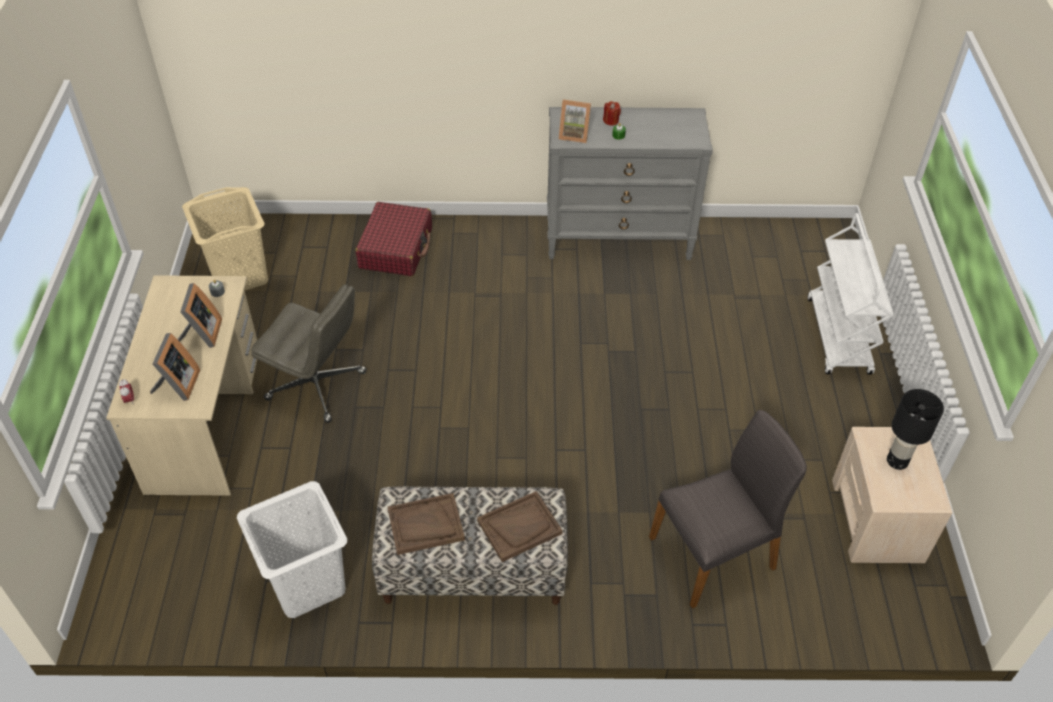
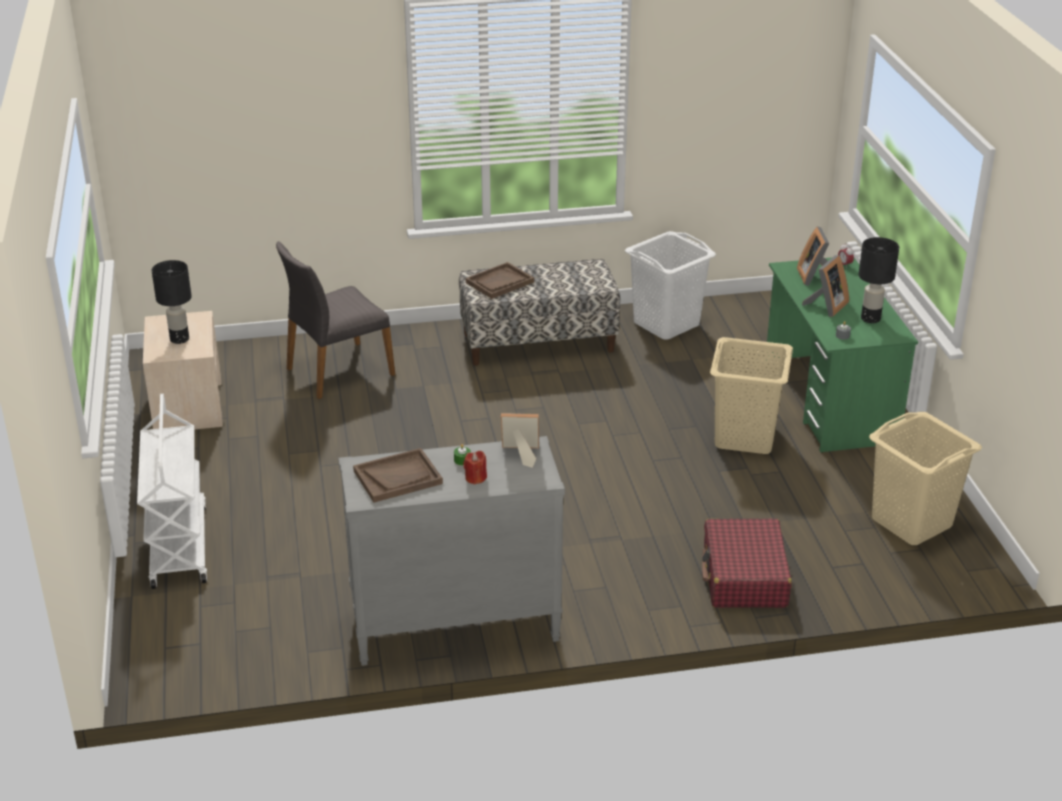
camera: 170 degrees right, 15 degrees down
beige desk [106,275,257,496] -> green desk [767,258,918,453]
picture frame [178,283,222,348] -> picture frame turned 135 degrees counterclockwise [802,255,849,317]
grey office chair [251,284,367,423] -> beige laundry basket [710,337,793,454]
brown tray [388,493,465,555] -> brown tray moved to [353,448,443,503]
none -> black table lamp [859,237,899,323]

